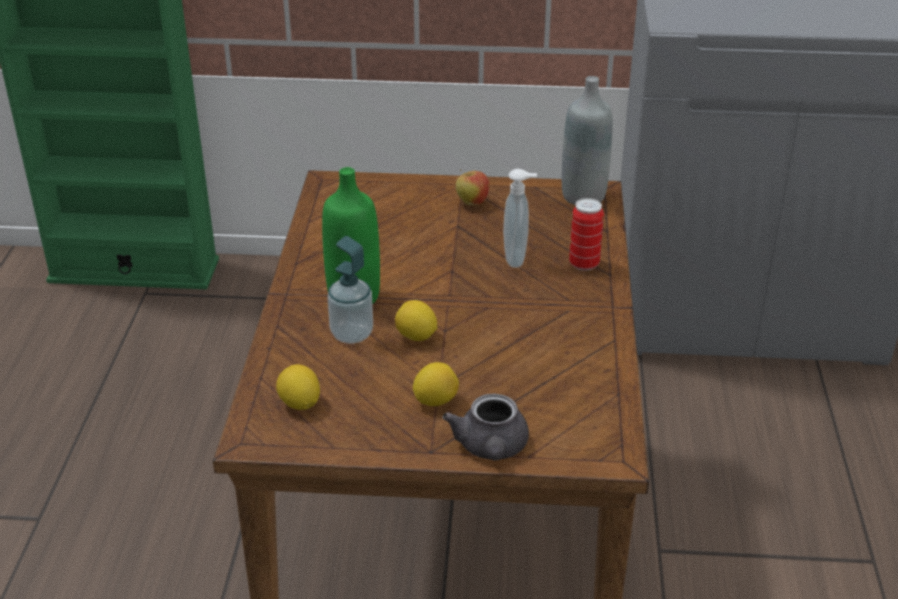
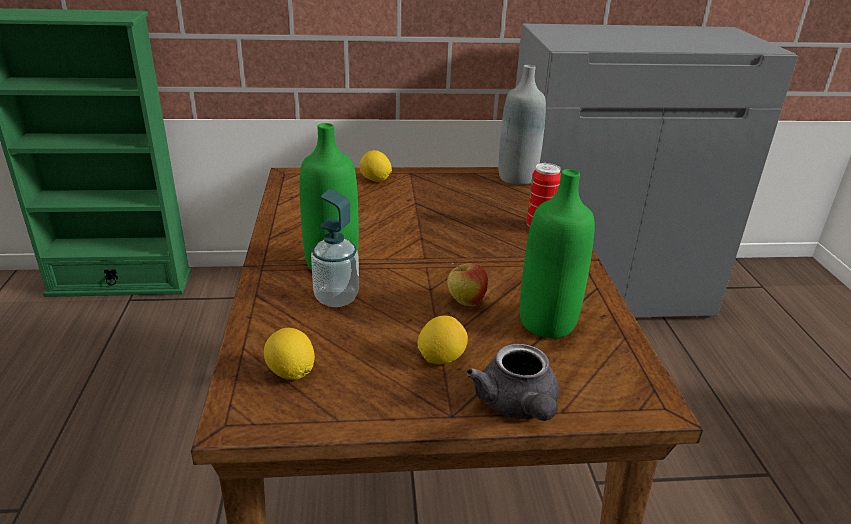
camera: 10 degrees left, 5 degrees down
lemon [395,300,437,341] -> lemon moved to [359,150,392,182]
apple [456,169,489,206] -> apple moved to [447,263,488,306]
soap dispenser [503,169,537,268] -> none
none -> green bottle [520,169,595,338]

